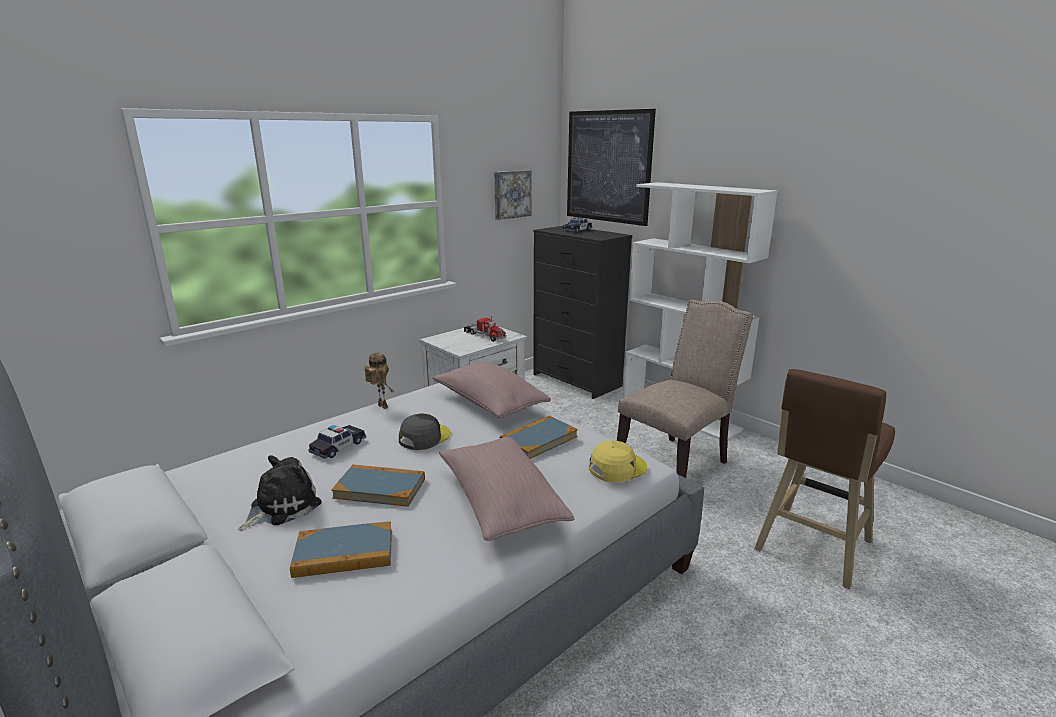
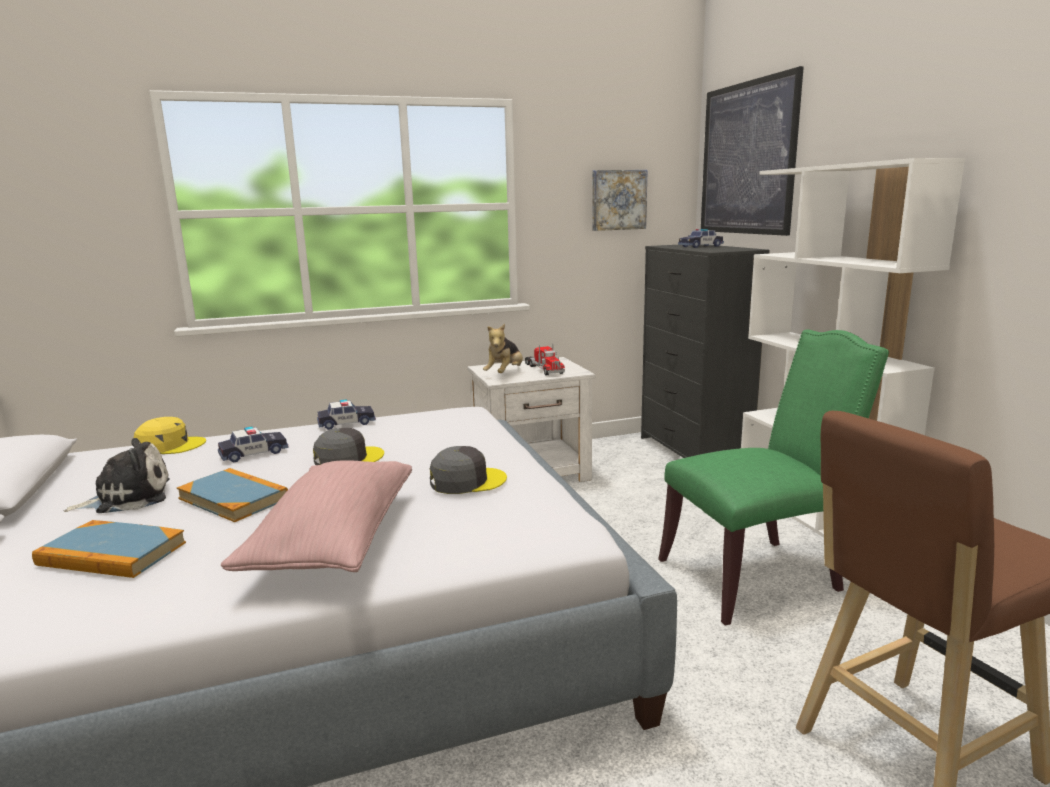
camera: 25 degrees right, 5 degrees down
toy robot [364,353,393,409] -> toy car [317,399,376,430]
pink pillow [432,362,551,418] -> none
book [499,416,578,459] -> grey cap [430,446,507,494]
yellow cap [589,441,647,483] -> yellow cap moved to [134,417,206,454]
beige chair [617,299,753,478] -> green chair [658,329,889,625]
none -> plush toy [483,324,523,373]

